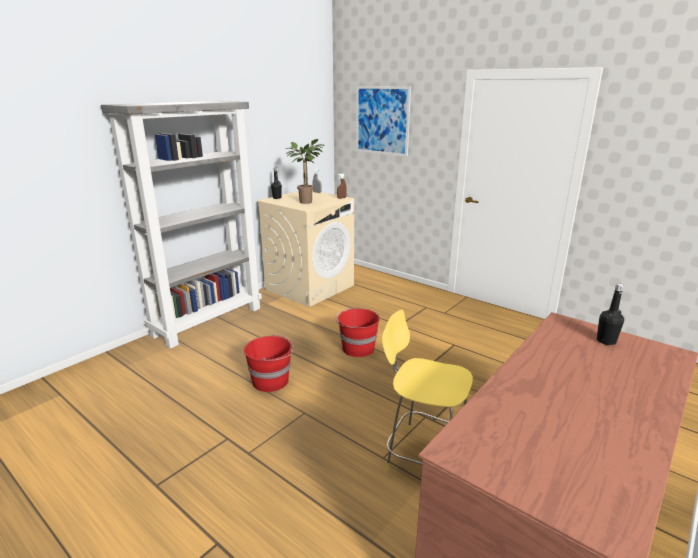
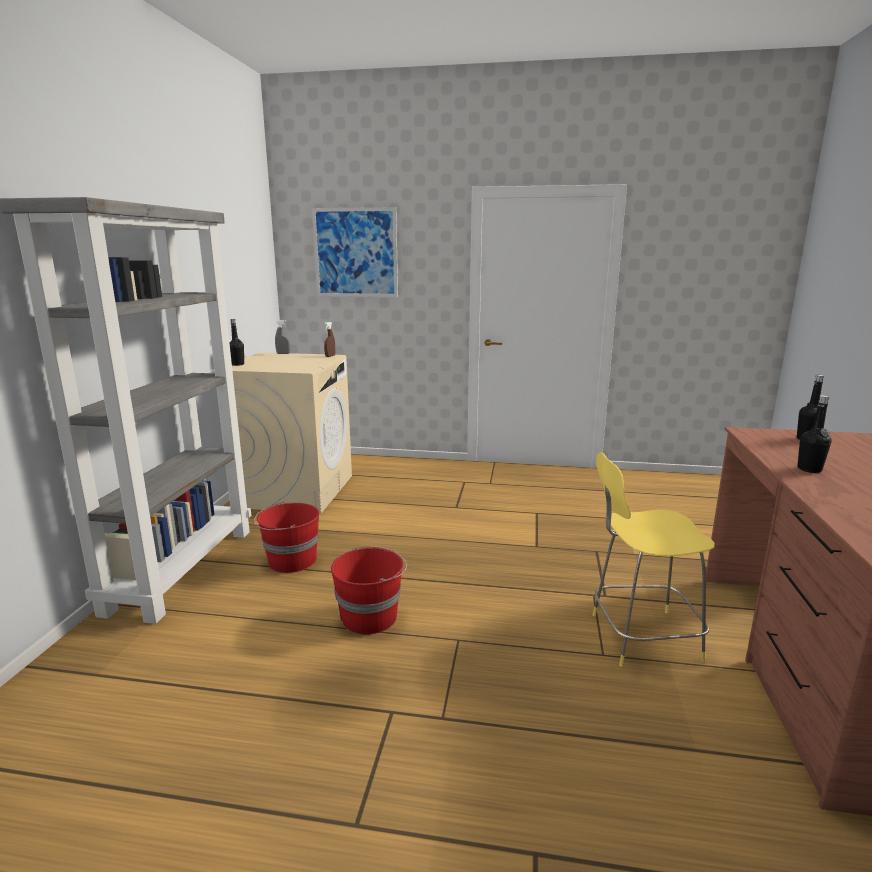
camera: 30 degrees left, 5 degrees down
potted plant [285,139,325,204] -> none
red bucket [336,307,380,357] -> red bucket moved to [254,502,319,573]
none -> black bottle [797,395,832,473]

